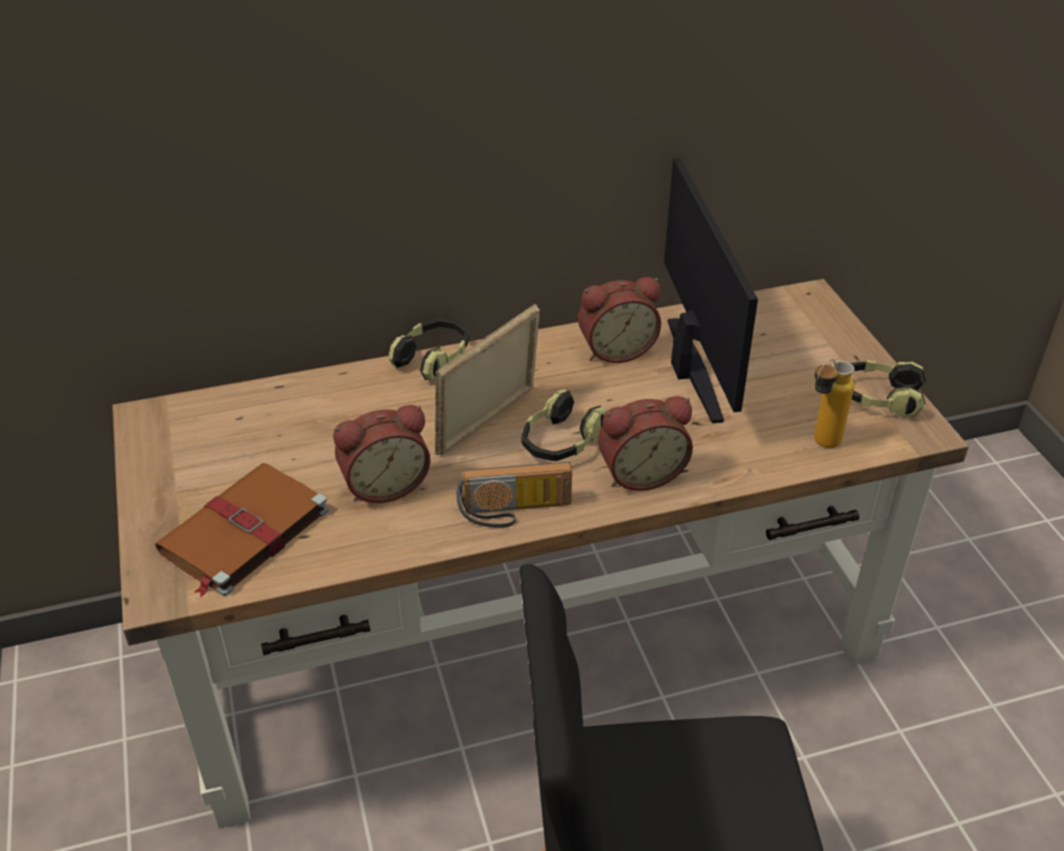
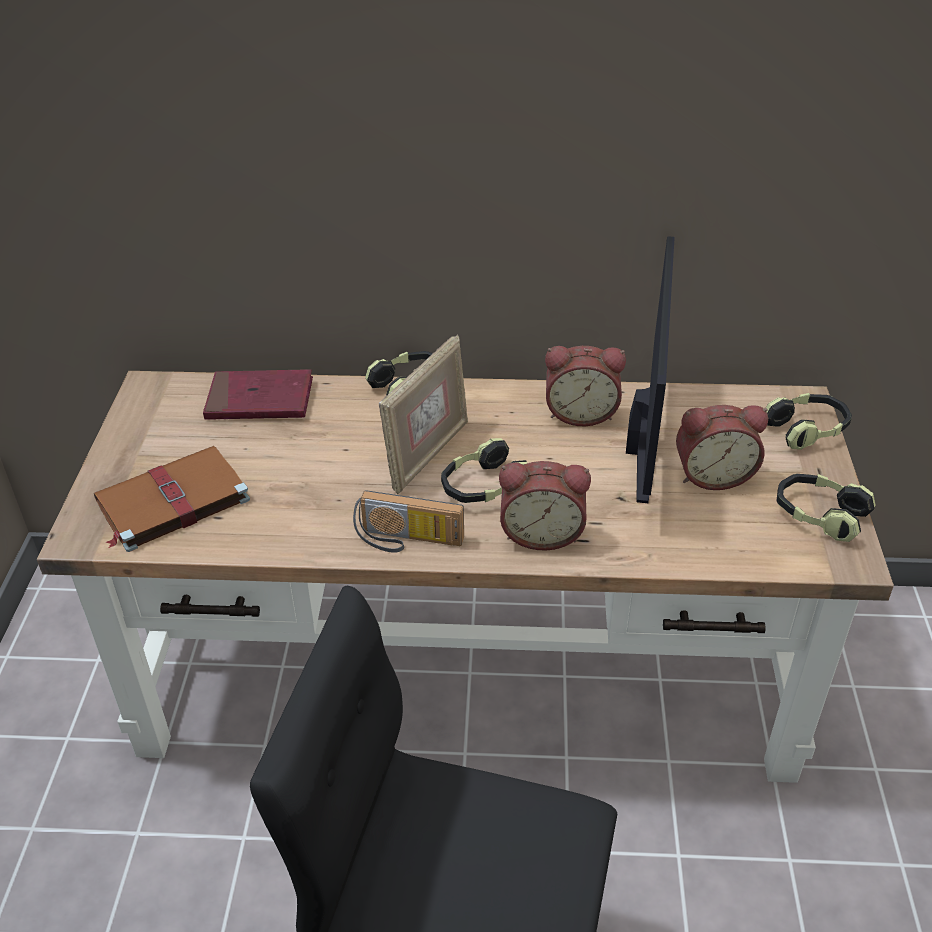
camera: 20 degrees right, 0 degrees up
alarm clock [333,405,431,503] -> alarm clock moved to [676,405,768,490]
picture frame [435,304,540,455] -> picture frame turned 150 degrees clockwise [379,334,468,495]
bottle [814,359,854,448] -> none
none -> red book [203,369,313,420]
none -> headphones [766,393,852,450]

